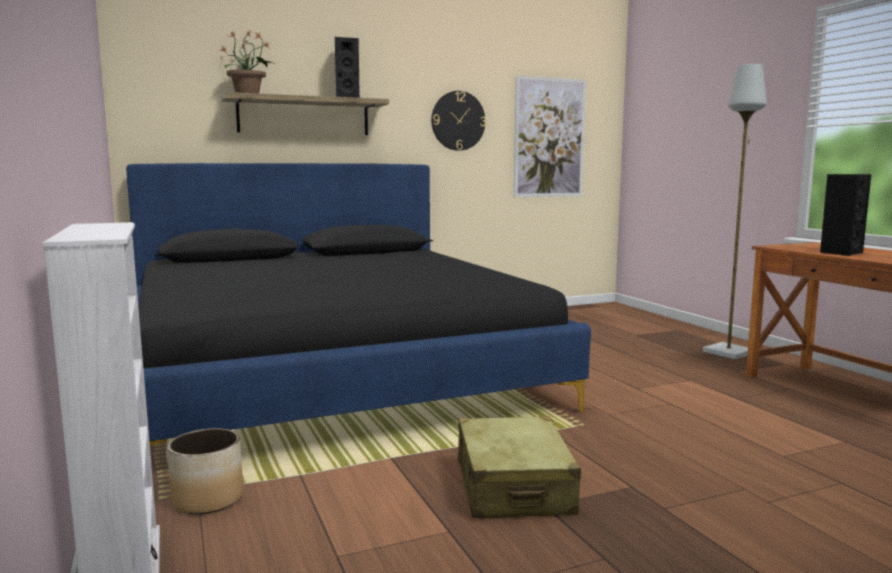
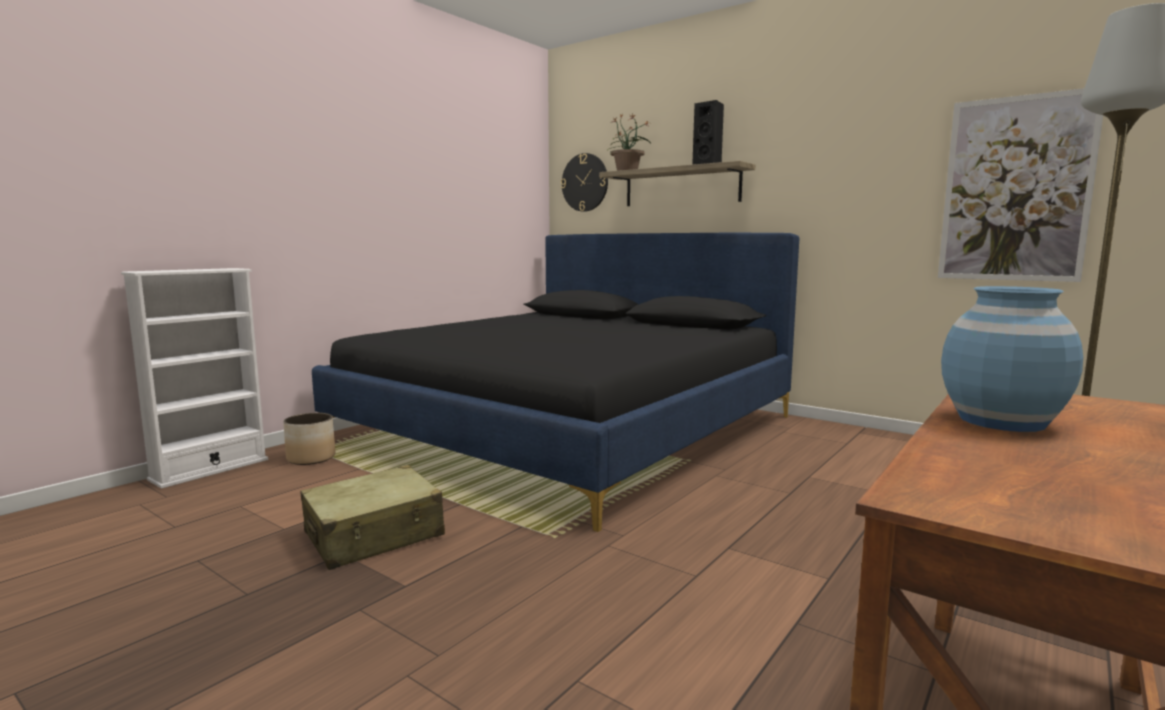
camera: 60 degrees right, 0 degrees up
wall clock [431,91,486,151] -> wall clock moved to [561,153,608,212]
black speaker [820,174,871,256] -> blue vase [941,286,1083,432]

